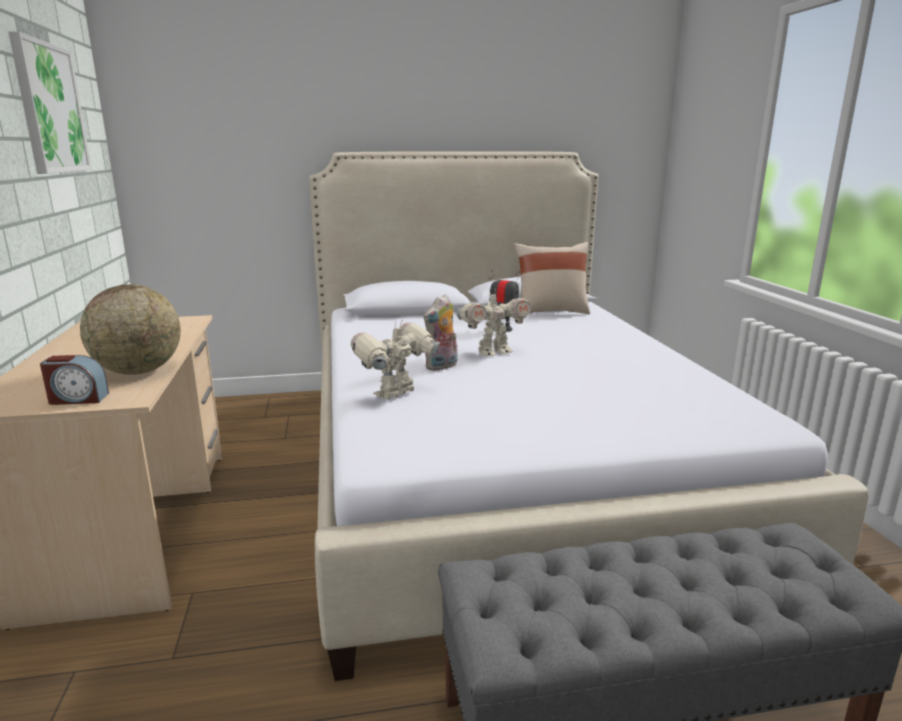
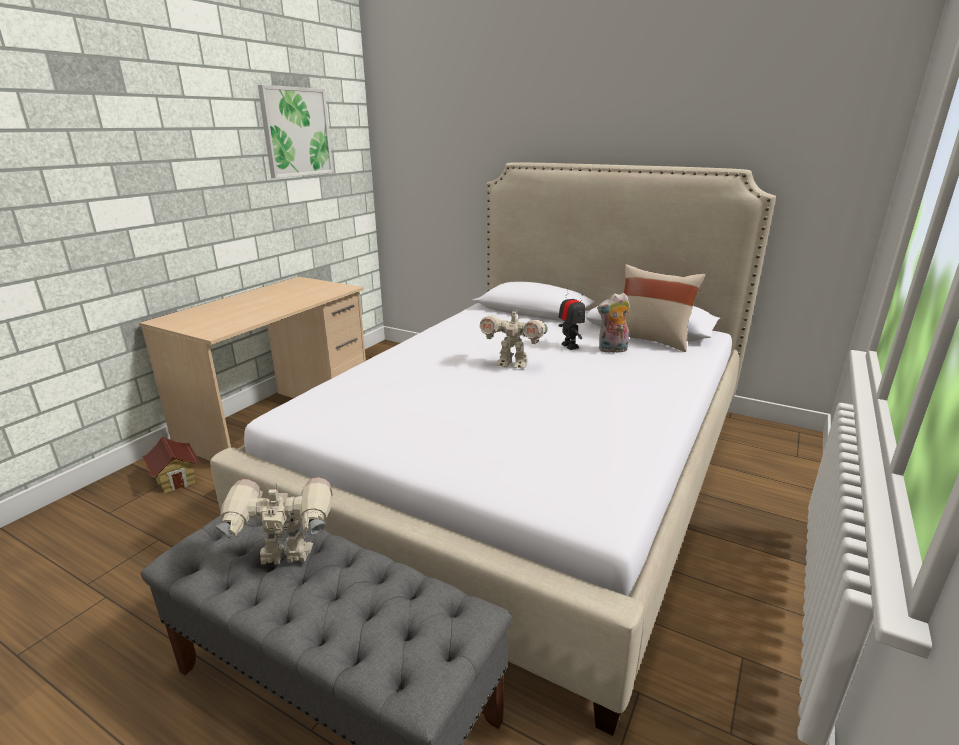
camera: 40 degrees right, 5 degrees up
alarm clock [40,355,109,405] -> none
globe [80,284,181,375] -> none
toy robot [351,319,440,400] -> toy robot moved to [216,477,333,565]
plush toy [424,294,458,371] -> plush toy moved to [597,293,630,353]
none -> toy house [143,437,200,493]

